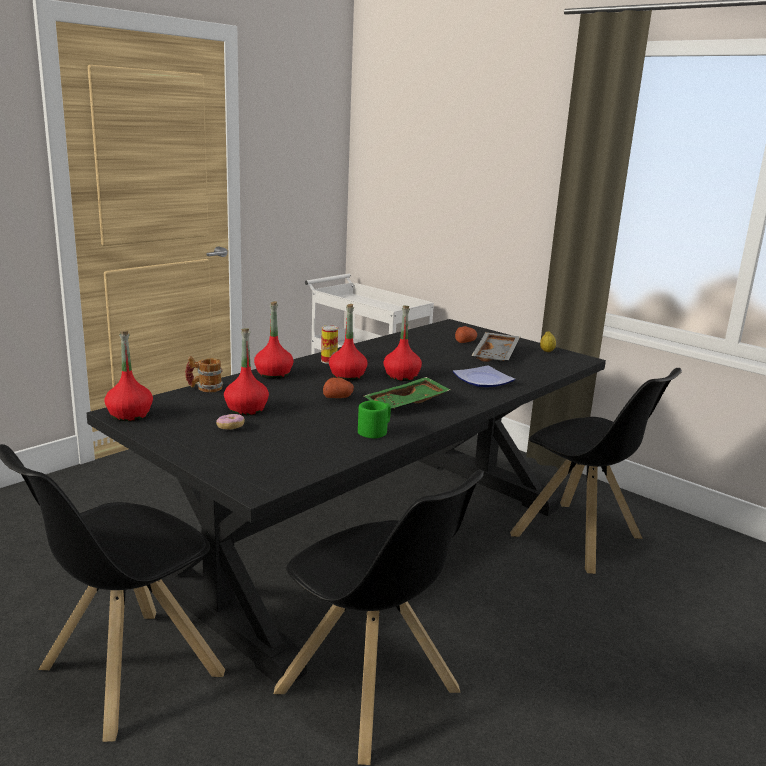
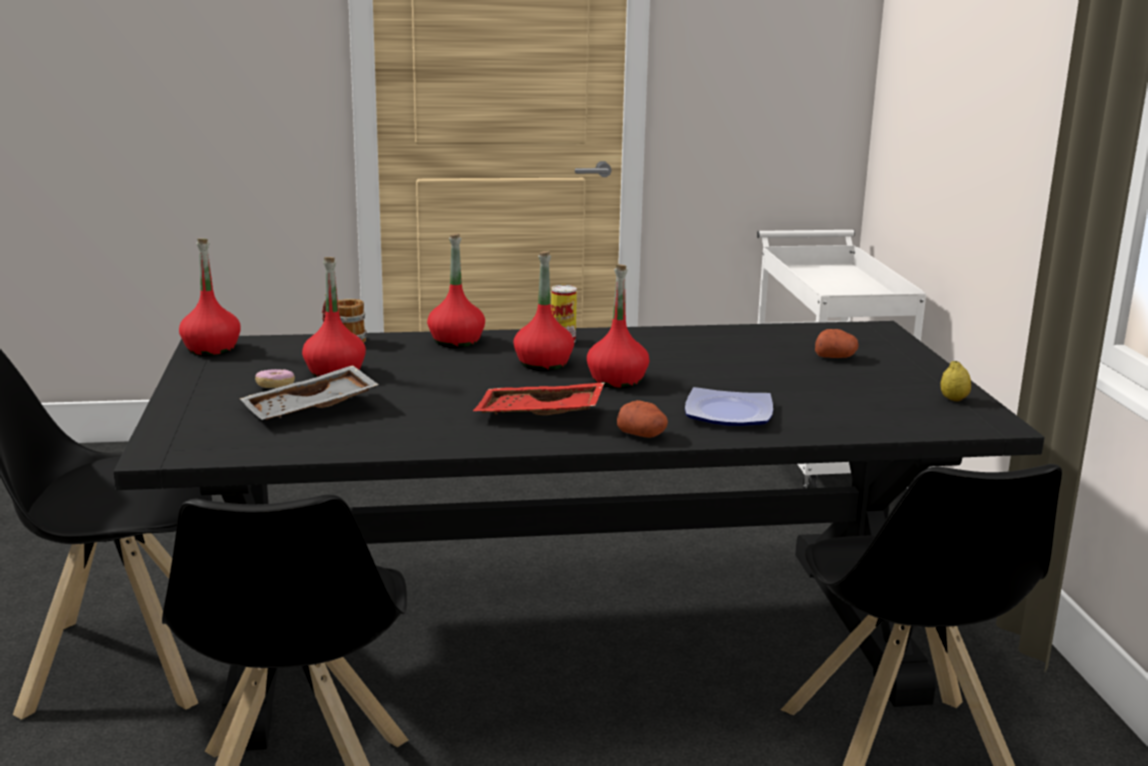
camera: 40 degrees right, 0 degrees up
potato [323,378,354,398] -> potato moved to [617,400,668,438]
green mug [358,401,391,438] -> none
green tray [364,377,450,409] -> red tray [473,382,605,415]
grey tray [471,332,520,362] -> grey tray moved to [240,365,379,420]

